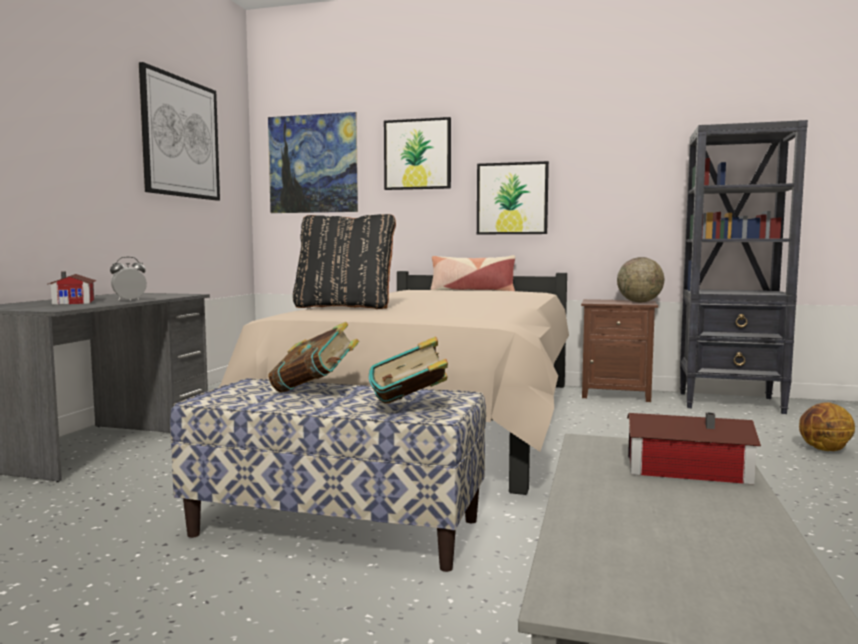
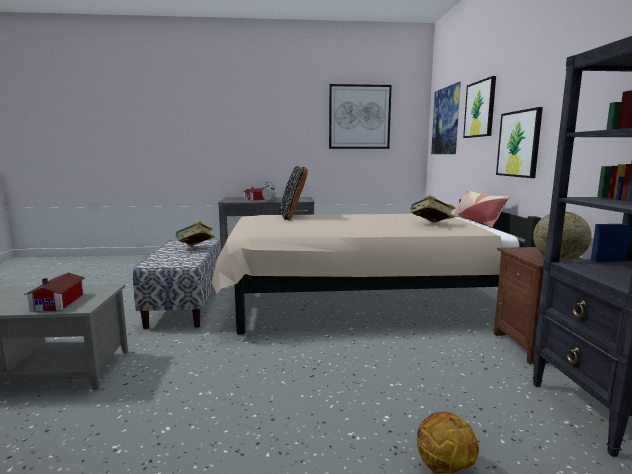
camera: 70 degrees right, 5 degrees up
book [368,336,448,404] -> book moved to [410,195,456,223]

